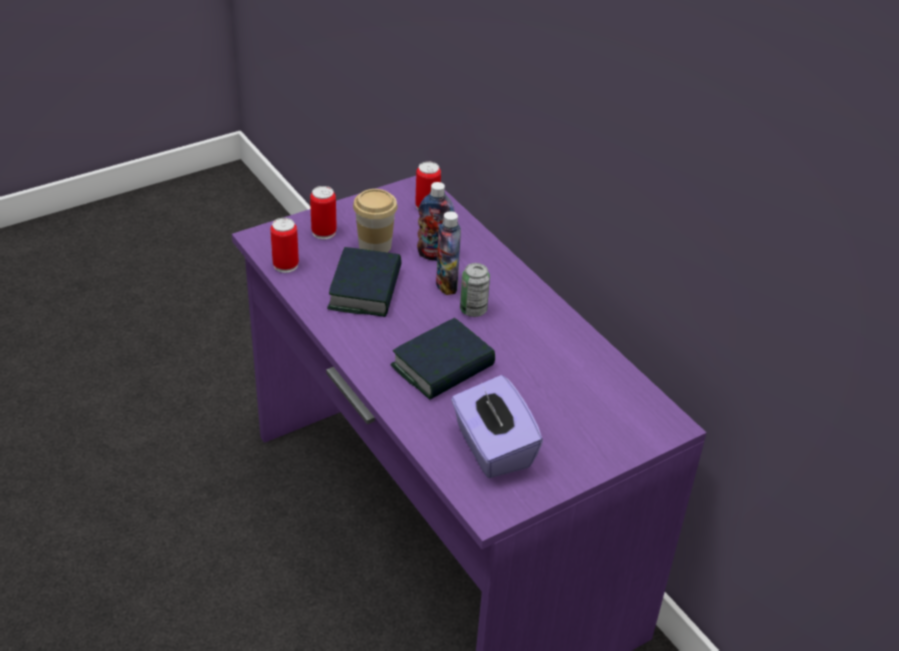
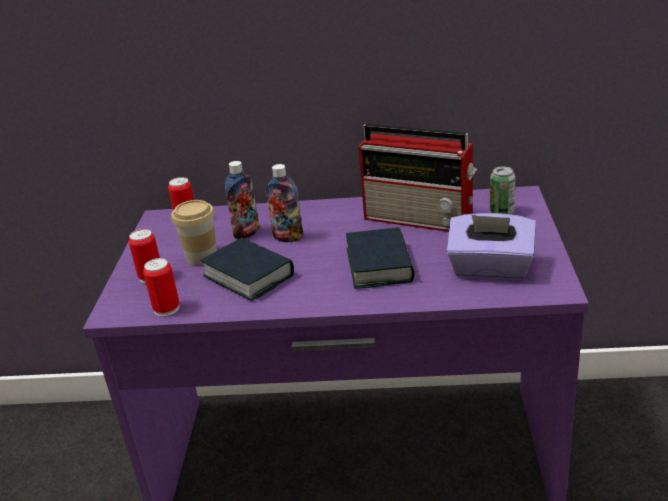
camera: 50 degrees left, 10 degrees down
can [460,263,490,317] -> can moved to [490,166,515,214]
none -> radio [359,124,477,232]

